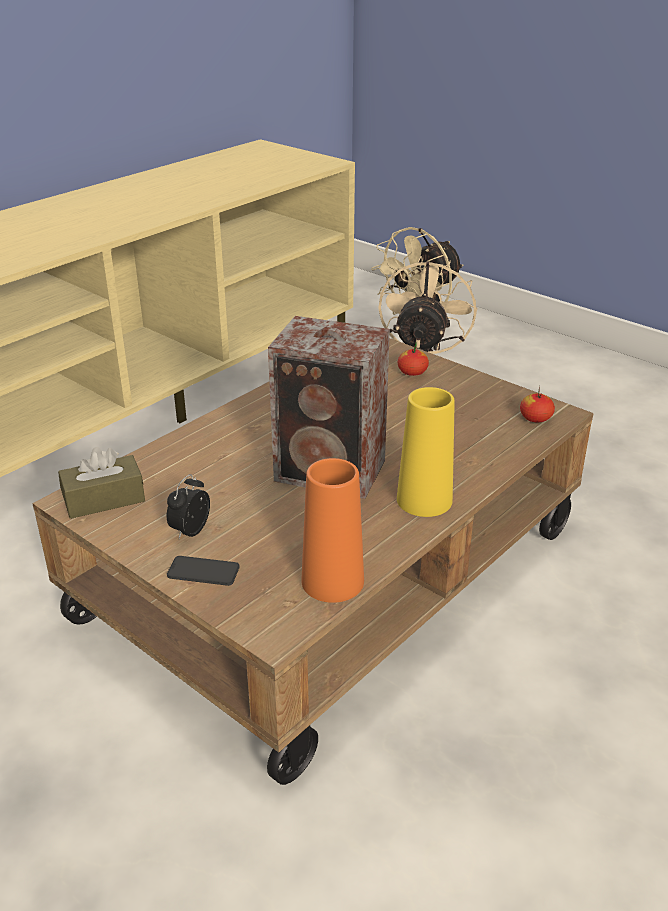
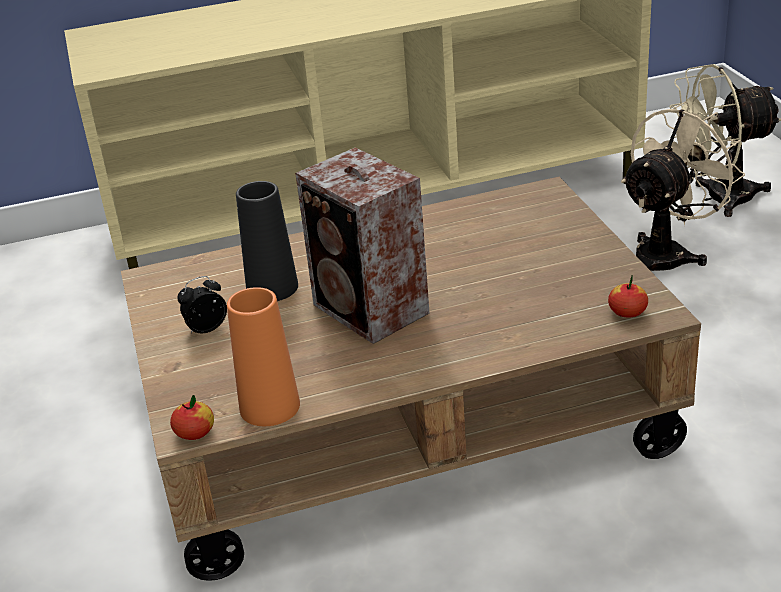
camera: 35 degrees right, 0 degrees up
brown tissue box [58,447,145,519] -> none
phone [167,556,240,586] -> none
yellow vase [397,387,455,517] -> none
apple [398,342,429,376] -> apple moved to [170,395,214,440]
none -> black vase [236,181,298,301]

